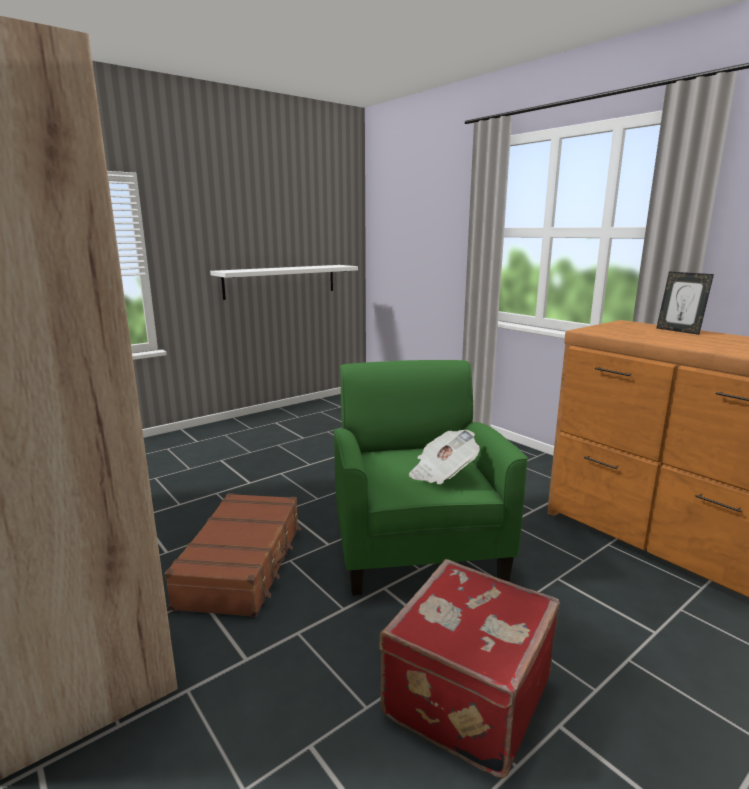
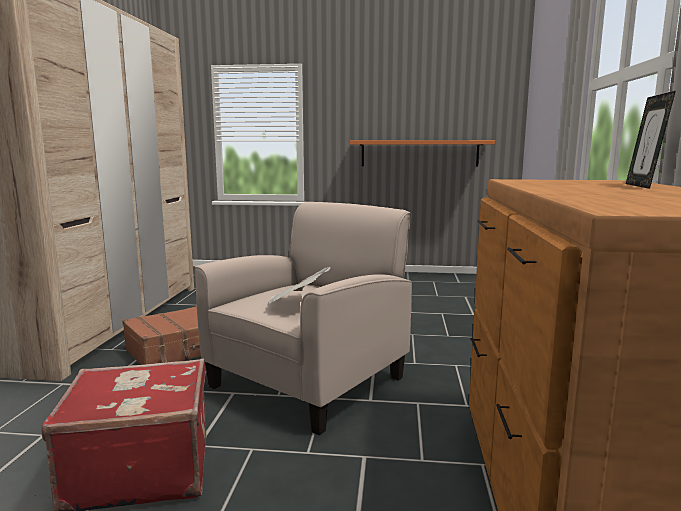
camera: 45 degrees right, 5 degrees down
white shelf [210,265,358,300] -> orange shelf [350,140,495,167]
green armchair [334,360,528,595] -> beige armchair [195,202,412,435]

